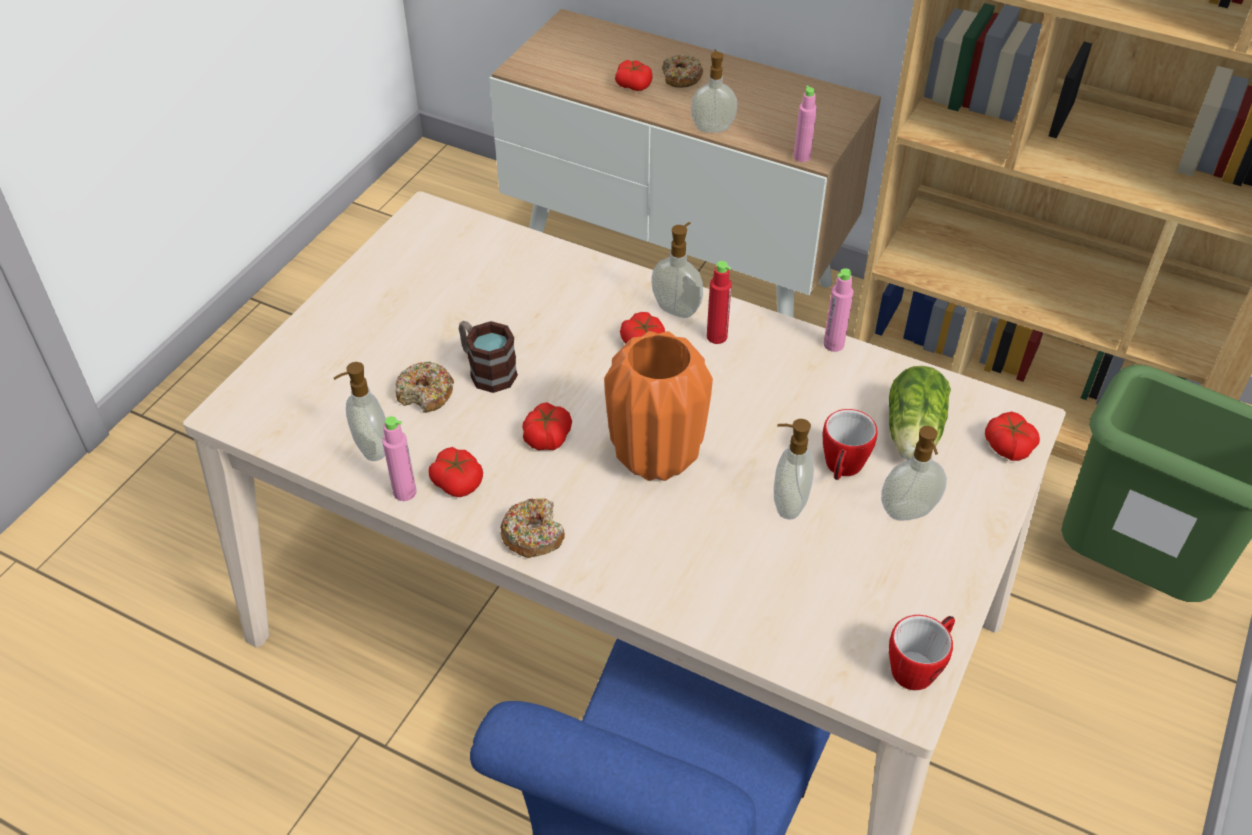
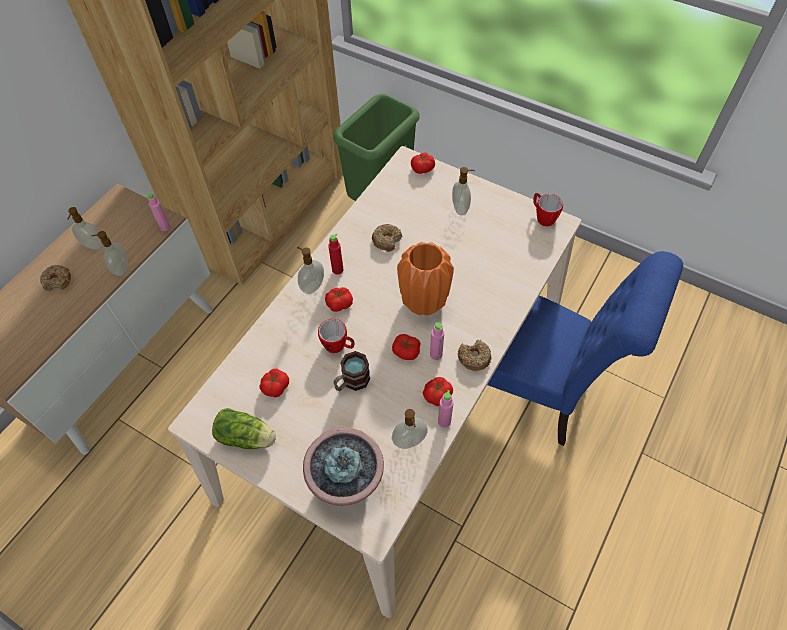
camera: 85 degrees left, 10 degrees up
donut [395,362,454,413] -> donut moved to [372,224,402,252]
tomato [615,60,653,91] -> tomato moved to [259,369,289,398]
soap dispenser [774,419,814,520] -> soap dispenser moved to [67,207,103,250]
pink bottle [823,268,854,352] -> pink bottle moved to [430,322,444,360]
mug [823,409,878,480] -> mug moved to [318,319,354,353]
lettuce [889,366,951,460] -> lettuce moved to [212,408,276,449]
none -> potted plant [303,428,384,506]

